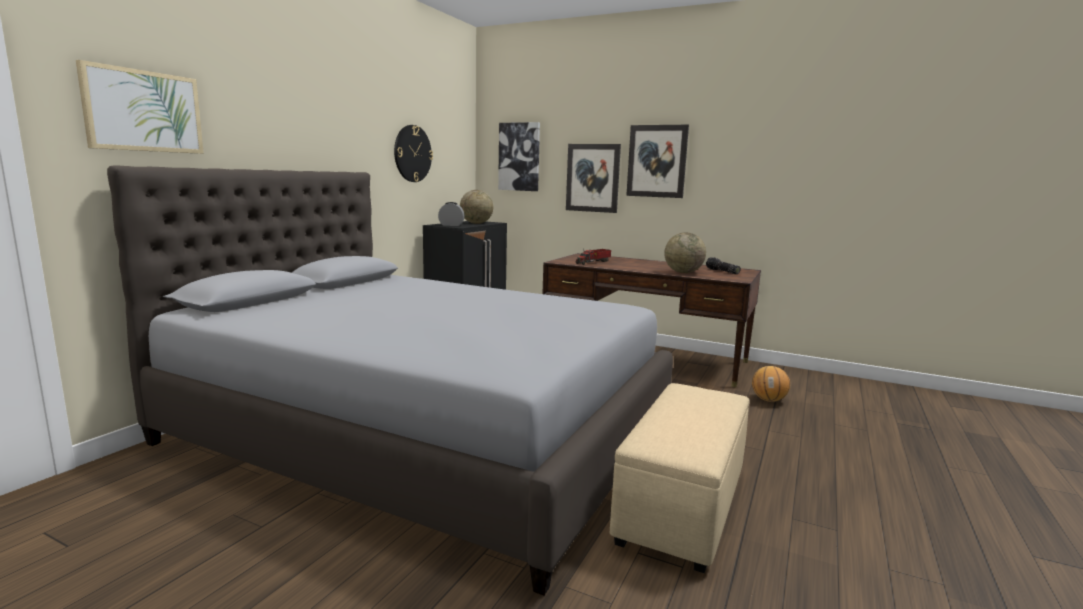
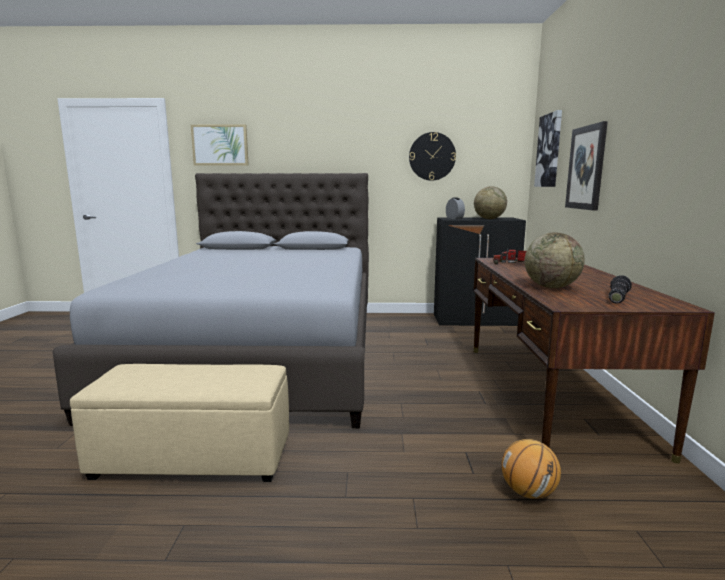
camera: 65 degrees right, 0 degrees up
picture [626,125,689,198] -> none

